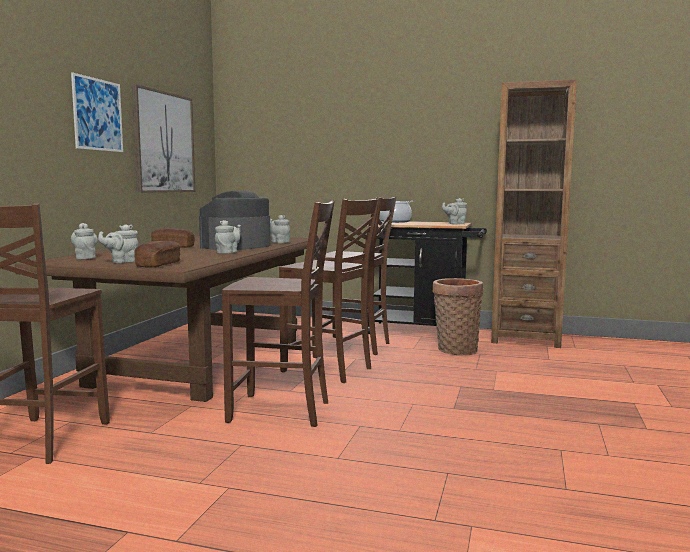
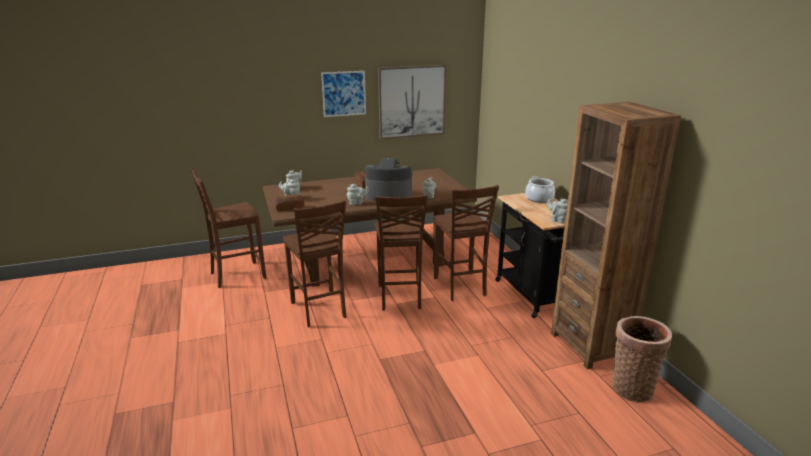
camera: 55 degrees right, 15 degrees up
basket [432,278,483,356] -> basket moved to [612,316,672,403]

